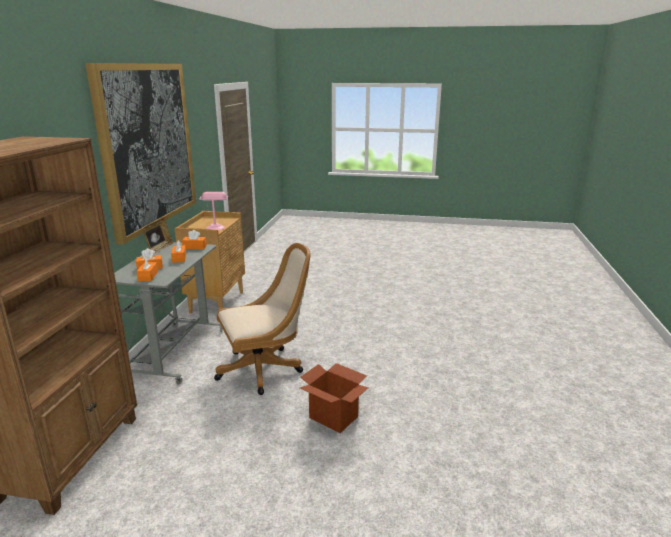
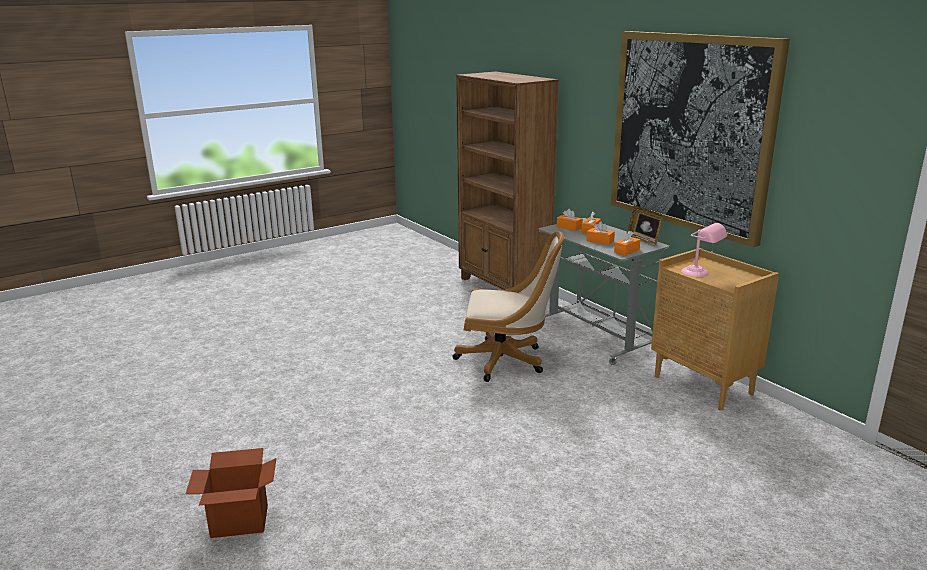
camera: 135 degrees right, 0 degrees up
office chair [214,243,310,395] -> office chair turned 105 degrees counterclockwise [452,231,565,382]
cardboard box [300,363,368,433] -> cardboard box moved to [186,448,276,538]

